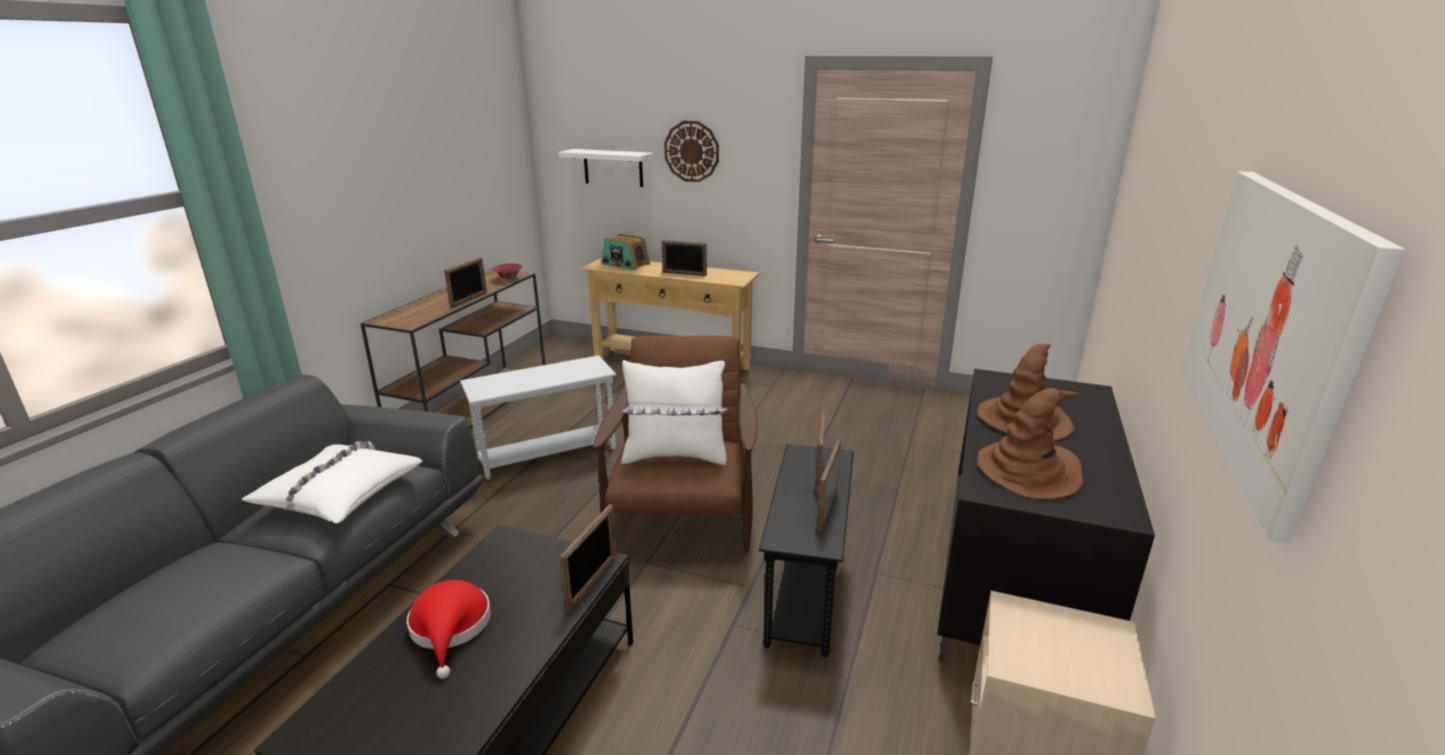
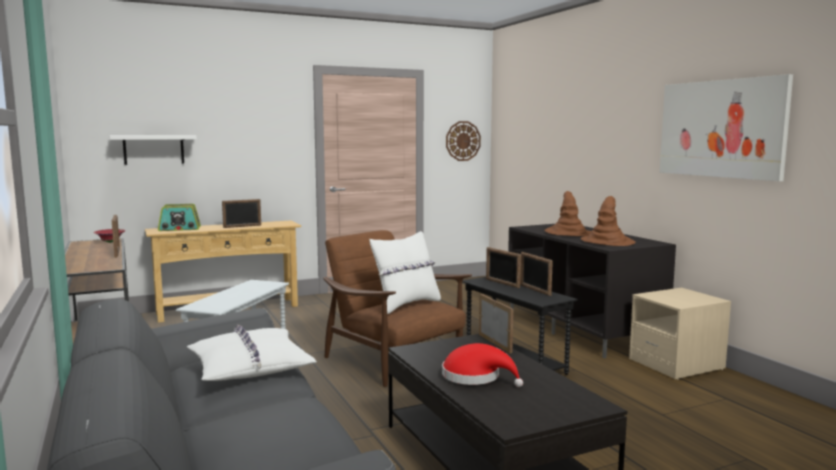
camera: 45 degrees left, 15 degrees down
wall clock [664,121,719,182] -> wall clock moved to [446,121,481,161]

